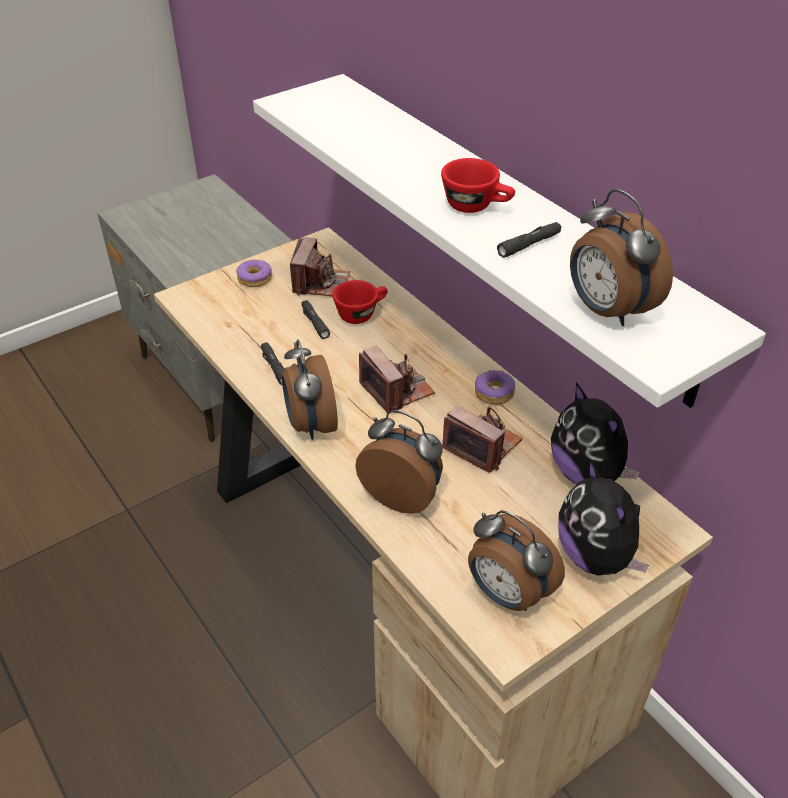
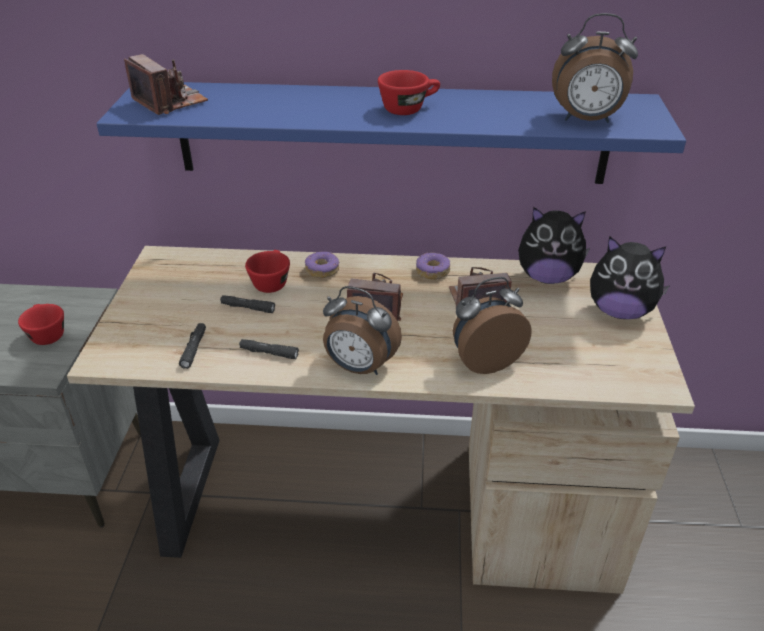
camera: 50 degrees left, 5 degrees down
donut [236,260,272,287] -> donut moved to [305,252,339,278]
white shelf [253,74,766,408] -> blue shelf [96,82,686,184]
camera [290,237,350,297] -> camera moved to [124,54,208,115]
alarm clock [468,510,565,611] -> none
black flashlight [497,222,561,258] -> black flashlight moved to [179,323,206,369]
none -> red cup [18,304,64,345]

